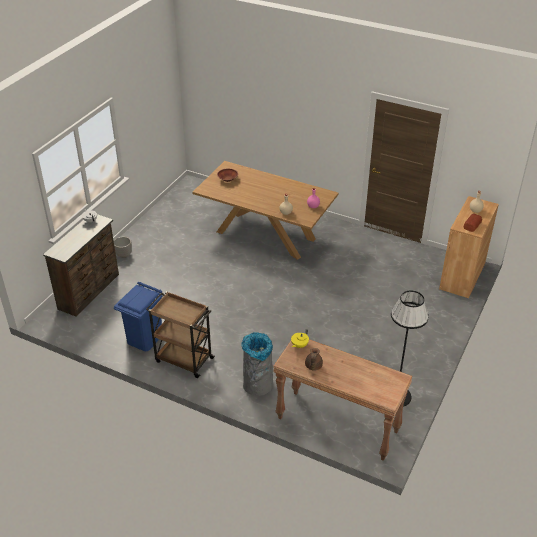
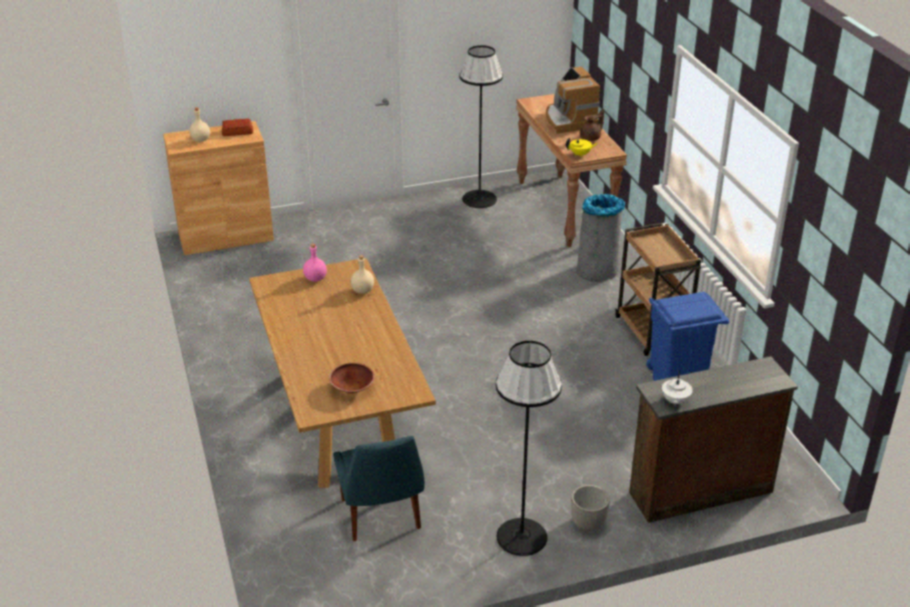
camera: 135 degrees left, 5 degrees down
none -> blue chair [333,436,425,541]
none -> black floor lamp [496,341,562,556]
none -> coffee machine [546,67,600,134]

